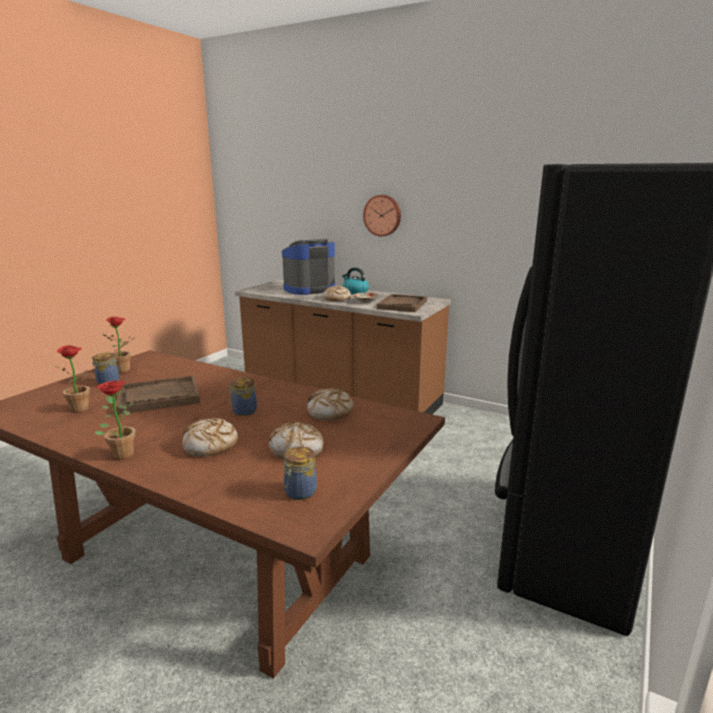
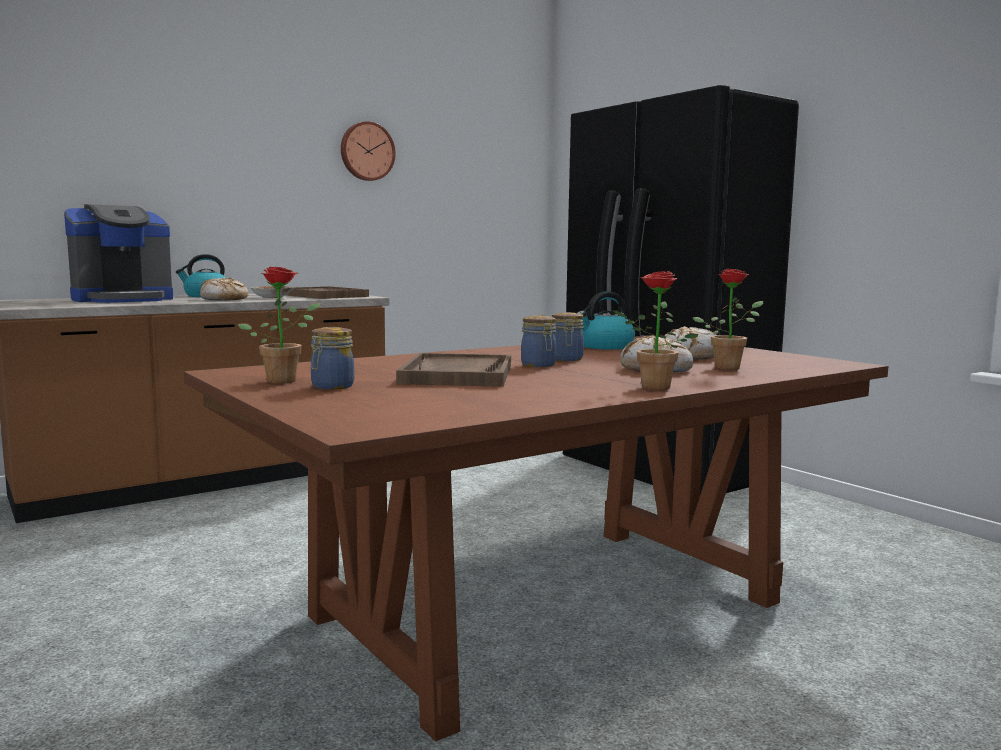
camera: 65 degrees left, 10 degrees down
potted plant [55,345,90,413] -> potted plant moved to [692,268,763,370]
coffee machine [282,239,335,295] -> coffee machine turned 120 degrees counterclockwise [64,204,173,303]
jar [283,447,317,500] -> jar moved to [521,315,557,367]
bread [307,388,354,420] -> kettle [577,292,635,349]
wall clock [363,195,401,236] -> wall clock moved to [341,121,395,181]

